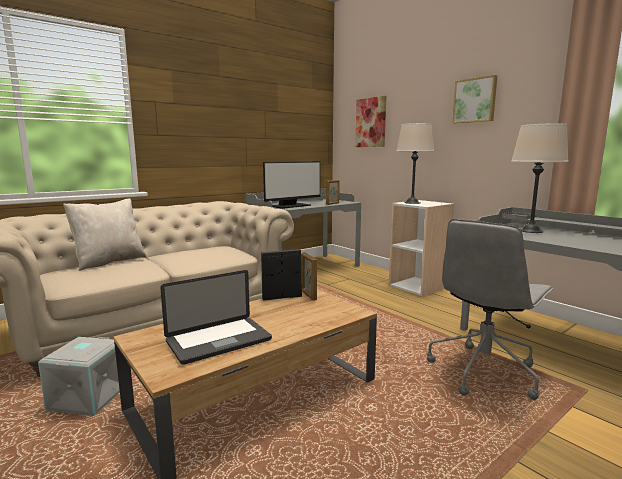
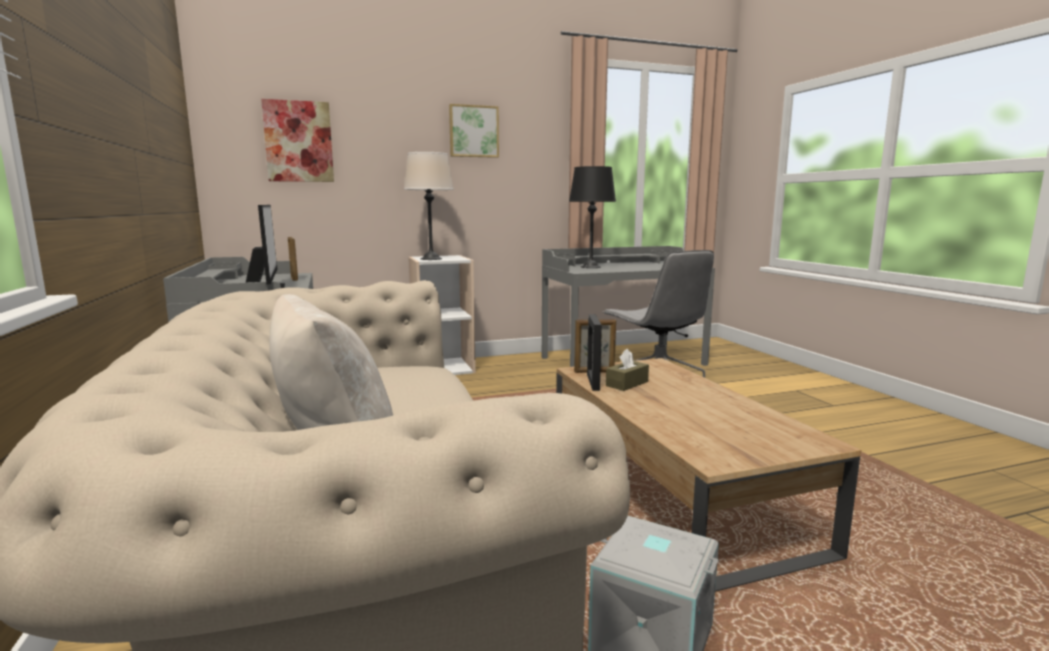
camera: 70 degrees left, 0 degrees up
laptop [160,270,272,365] -> none
beige table lamp [511,123,569,233] -> black table lamp [569,166,616,268]
none -> brown tissue box [606,349,649,391]

